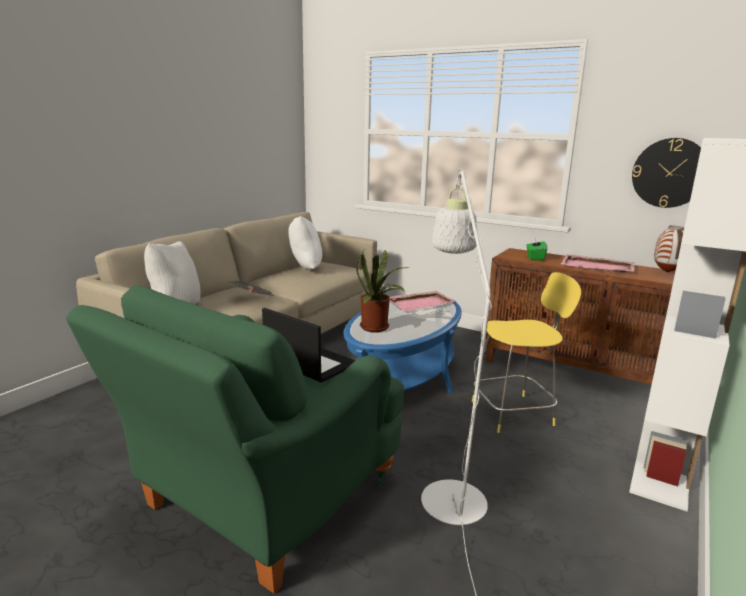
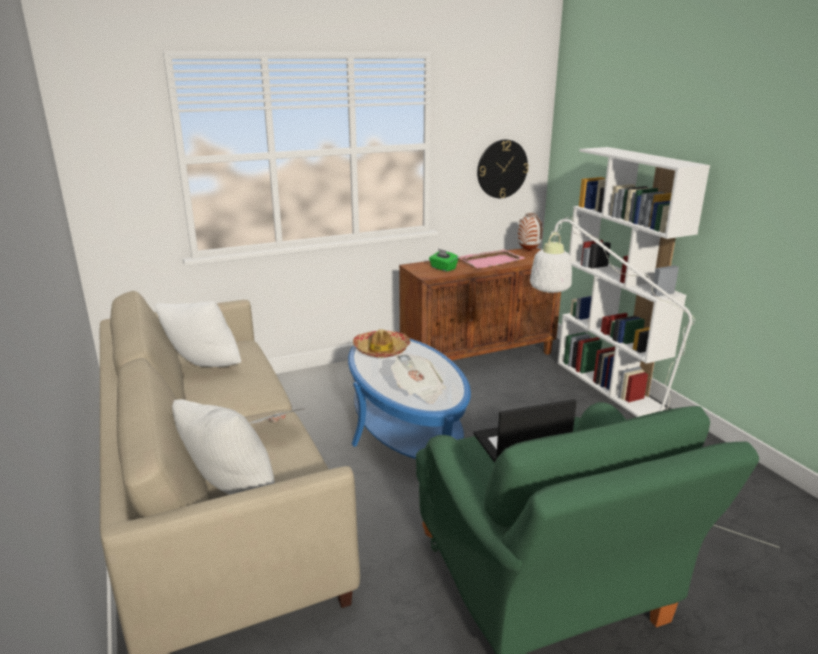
camera: 55 degrees left, 5 degrees up
potted plant [356,249,411,332] -> newspaper [391,353,446,404]
pink tray [390,291,456,311] -> hat [353,329,410,358]
yellow stool [472,272,581,433] -> none

